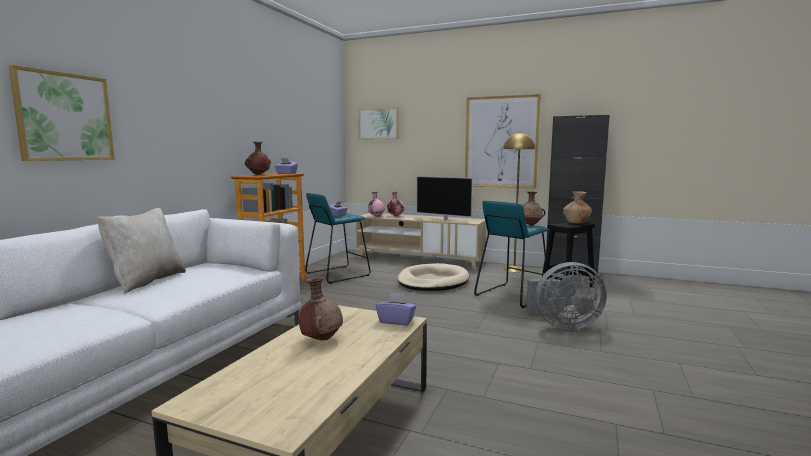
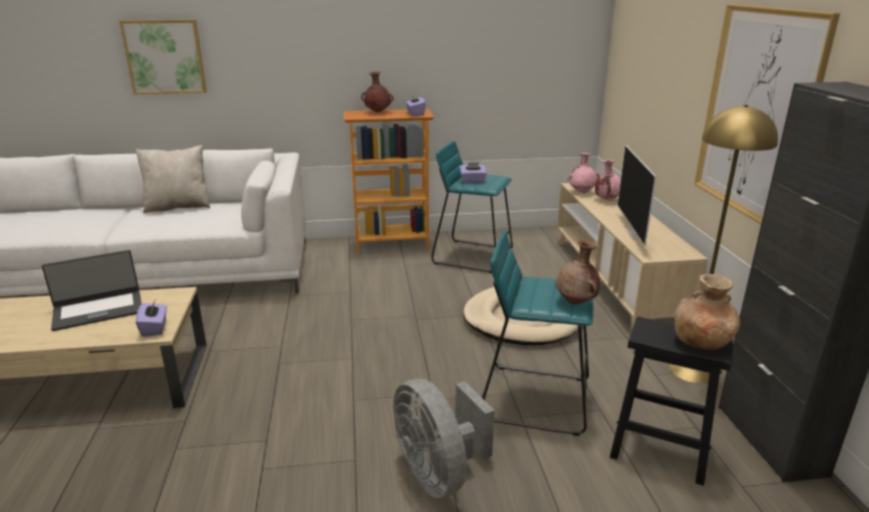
camera: 60 degrees right, 15 degrees up
brown vase [299,277,343,340] -> laptop [42,250,142,331]
picture [358,107,399,140] -> none

